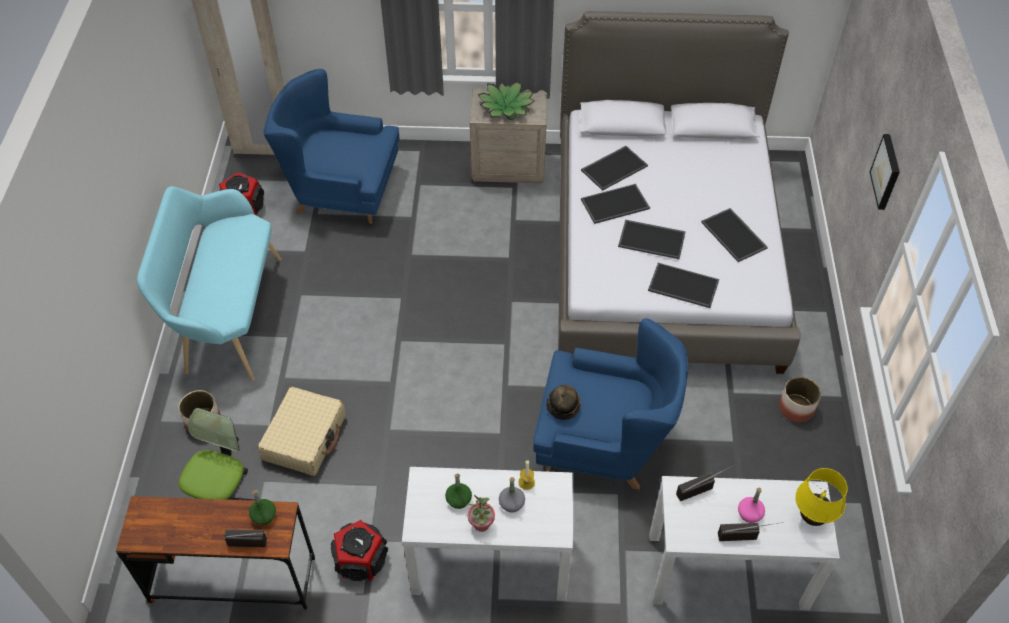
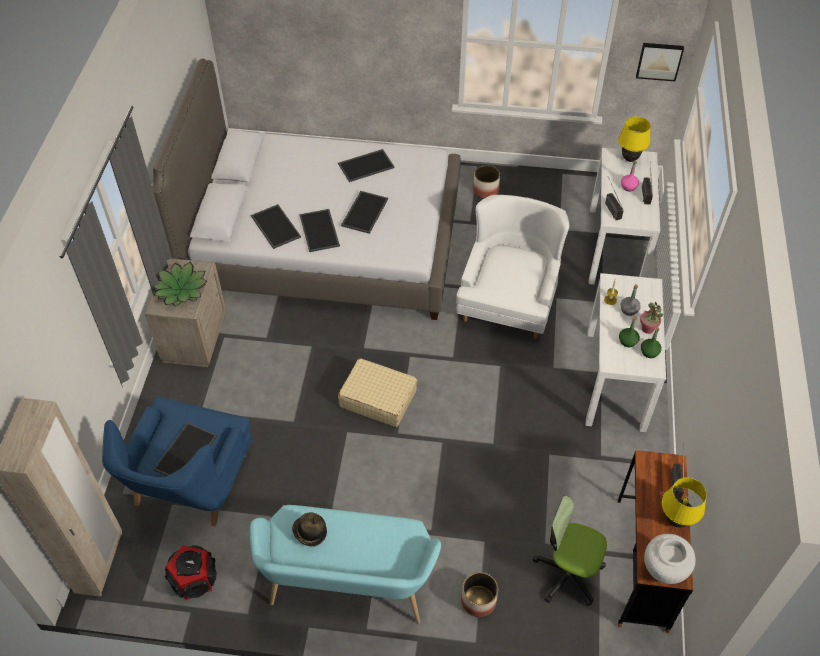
camera: 85 degrees left, 0 degrees up
green bottle [249,490,276,525] -> green bottle moved to [641,327,662,358]
beige suitcase [257,386,346,476] -> beige suitcase moved to [338,358,417,427]
speaker [331,520,388,581] -> none
blue armchair [533,318,688,490] -> white armchair [456,195,569,339]
hat [546,385,581,420] -> hat moved to [292,513,327,547]
tray [648,263,719,308] -> tray moved to [154,422,217,476]
picture [870,134,900,210] -> picture moved to [636,43,684,81]
none -> white vase [644,534,696,584]
none -> yellow table lamp [662,477,707,528]

